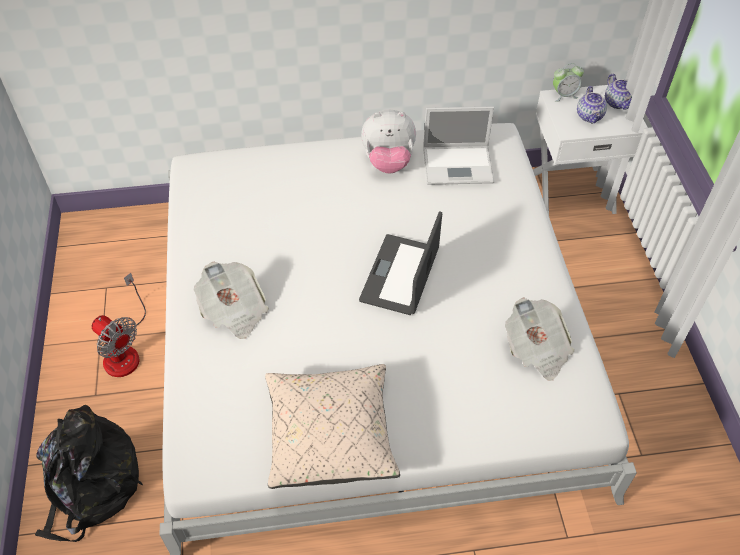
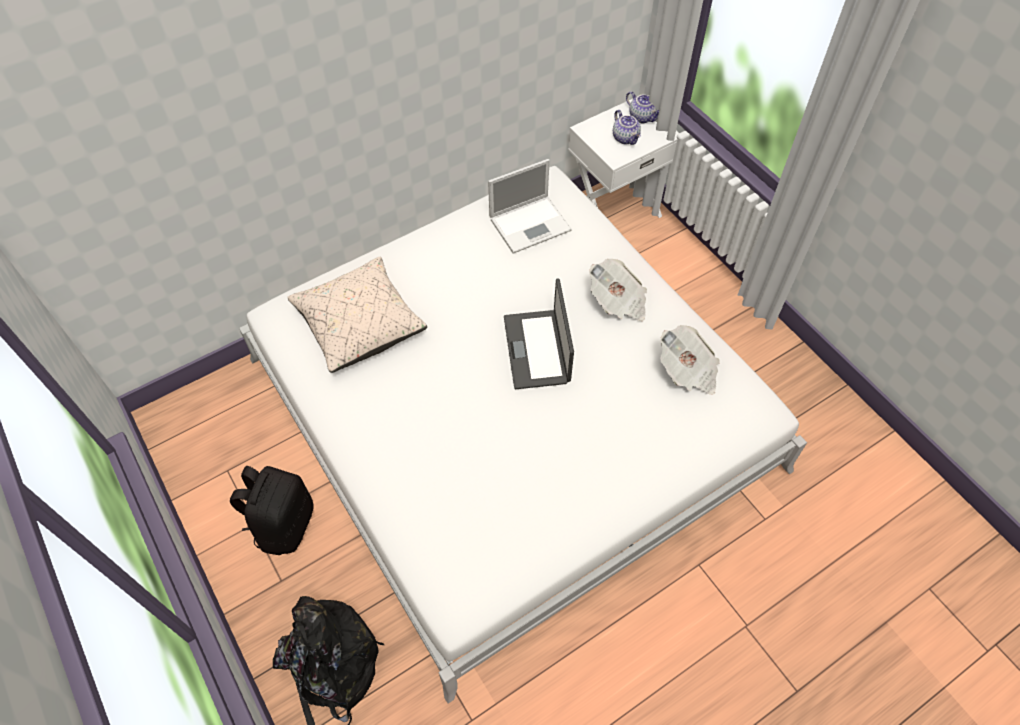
camera: 25 degrees left, 5 degrees up
fan [92,273,146,377] -> black backpack [230,466,314,555]
newspaper [194,261,269,339] -> newspaper moved to [589,259,647,321]
beige pillow [265,364,400,489] -> beige pillow moved to [288,257,427,373]
plush toy [361,110,416,173] -> none
alarm clock [553,63,584,102] -> none

